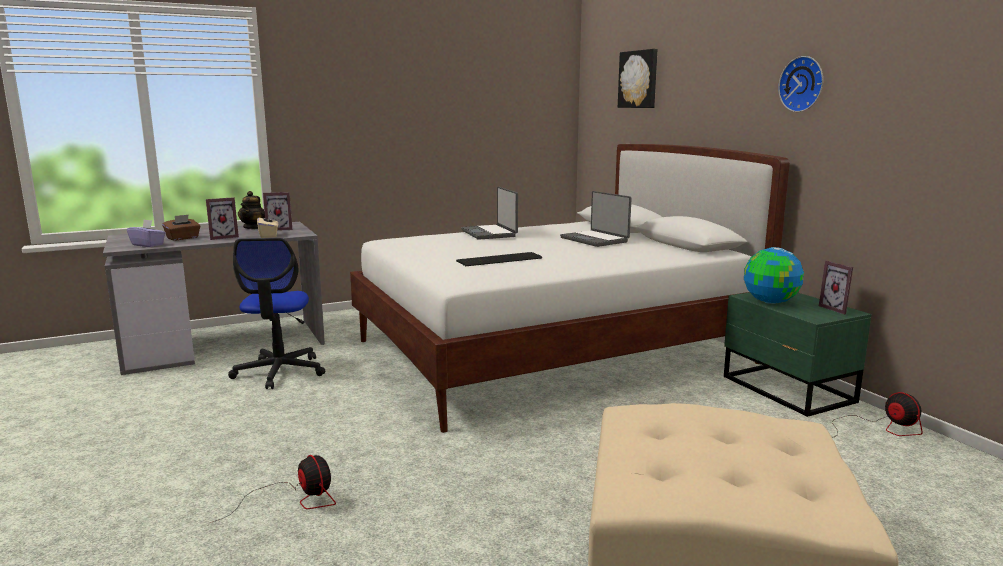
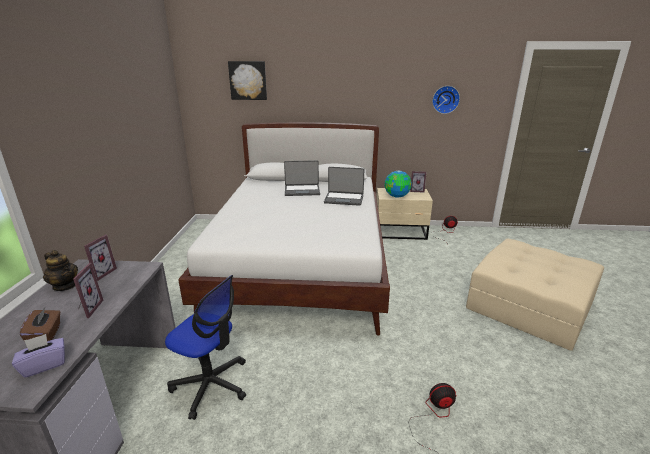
camera: 60 degrees left, 10 degrees up
beige tissue box [257,212,278,238] -> none
keyboard [456,252,542,266] -> none
laptop [461,187,518,240] -> laptop moved to [324,167,365,206]
green nightstand [724,292,872,417] -> beige nightstand [377,188,433,240]
wall clock [778,56,823,112] -> wall clock moved to [432,86,460,114]

